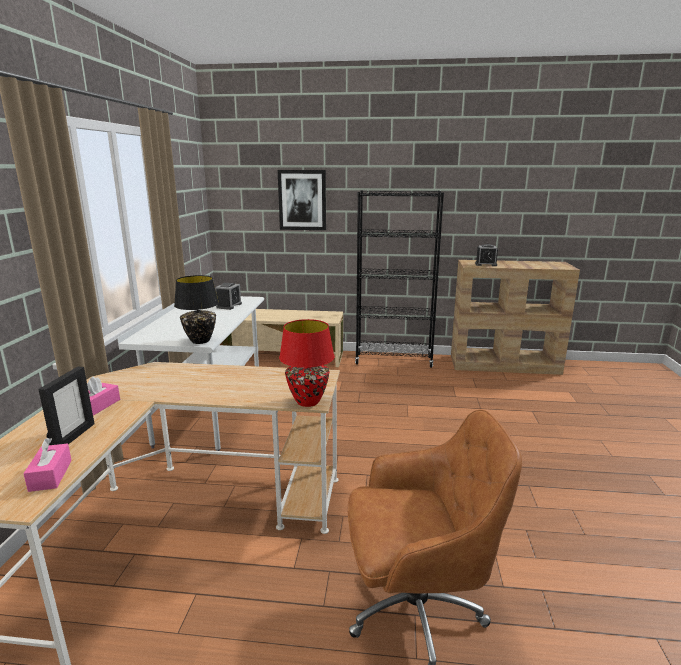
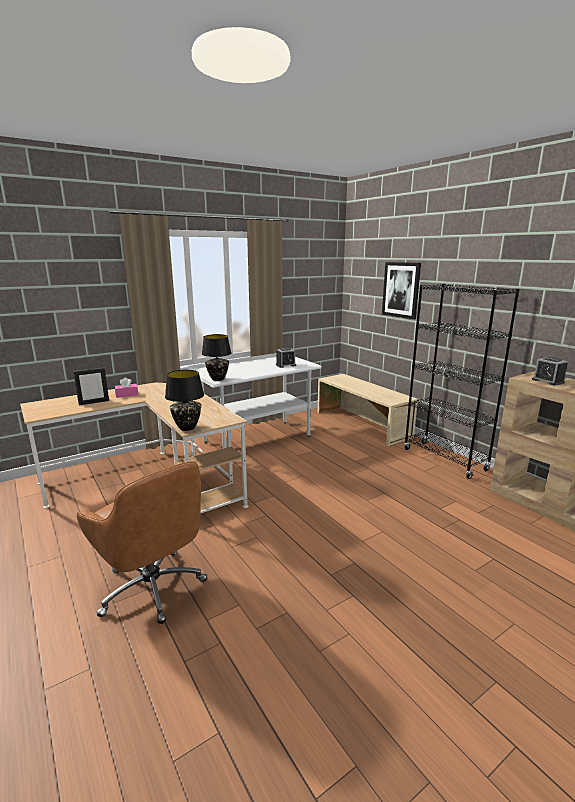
camera: 50 degrees right, 0 degrees up
pink tissue box [23,438,72,492] -> none
red table lamp [279,319,334,407] -> black table lamp [165,370,204,431]

